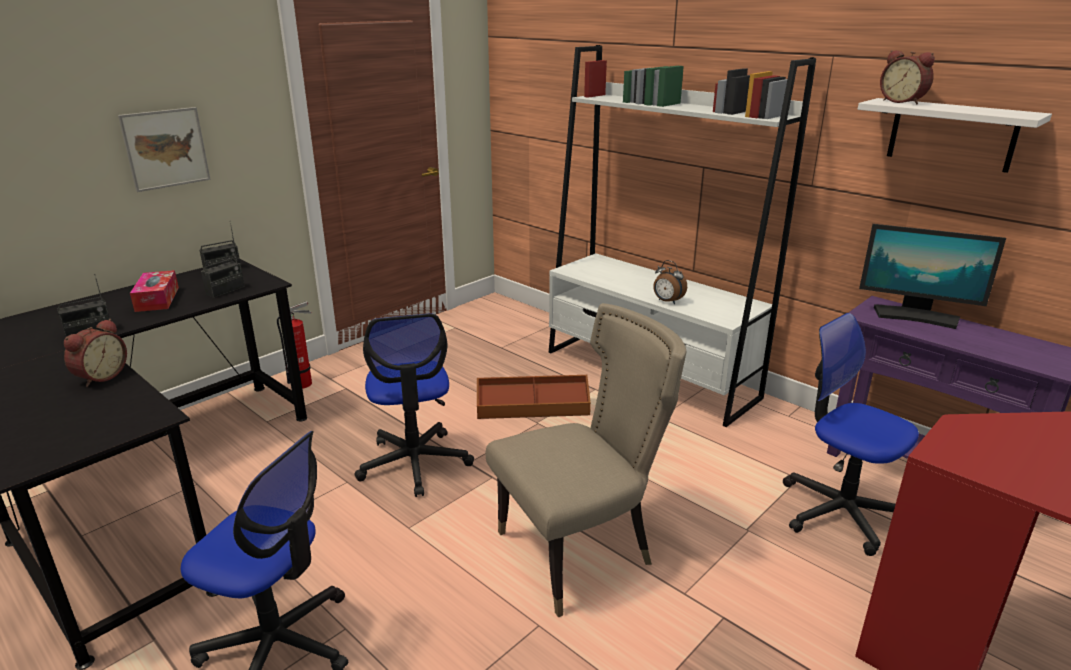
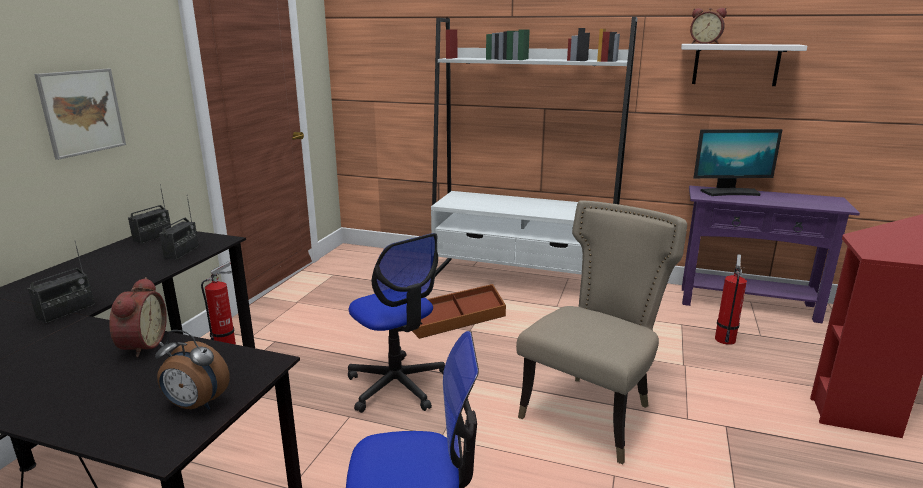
camera: 25 degrees left, 5 degrees down
tissue box [130,270,179,312] -> none
alarm clock [653,260,687,304] -> alarm clock moved to [155,330,230,409]
office chair [783,313,919,556] -> fire extinguisher [715,255,747,345]

